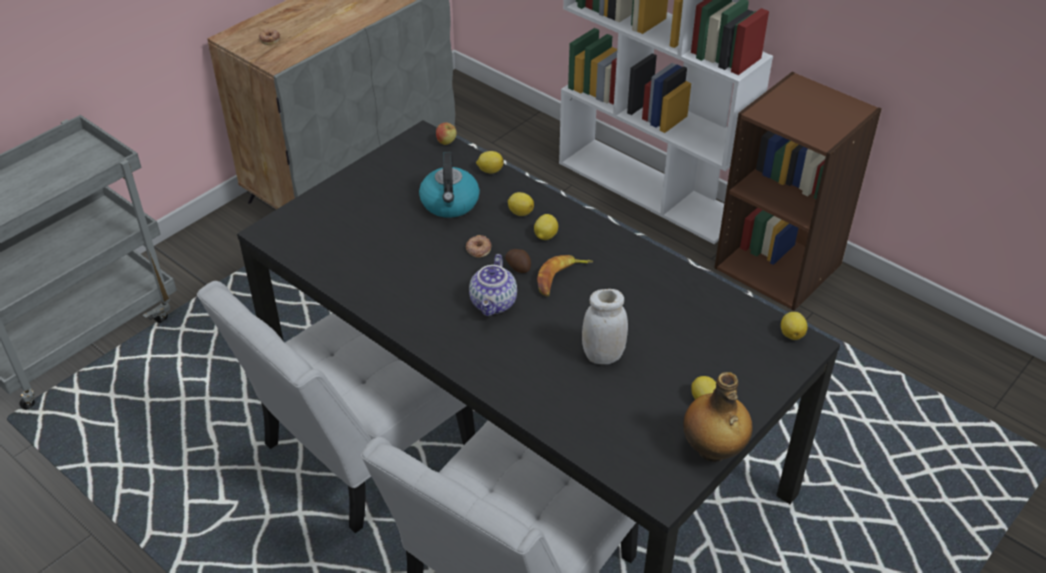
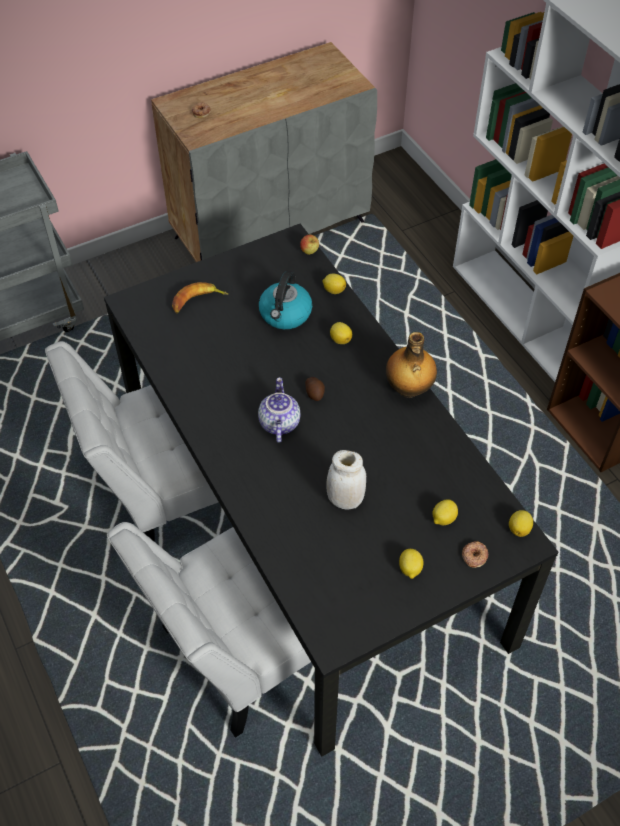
camera: 20 degrees right, 10 degrees up
donut [466,235,491,258] -> donut moved to [462,541,488,568]
teapot [469,254,517,316] -> teapot turned 150 degrees clockwise [258,377,300,443]
lemon [534,214,558,240] -> lemon moved to [432,499,458,525]
banana [537,255,593,297] -> banana moved to [172,282,228,313]
bottle [683,372,753,462] -> bottle moved to [386,332,437,398]

